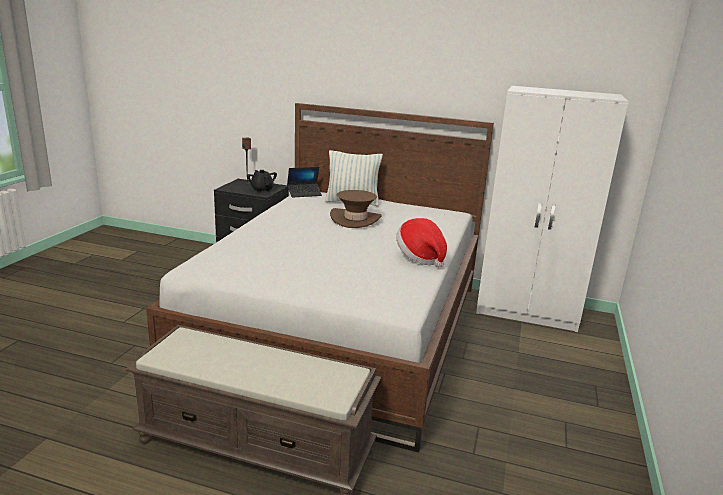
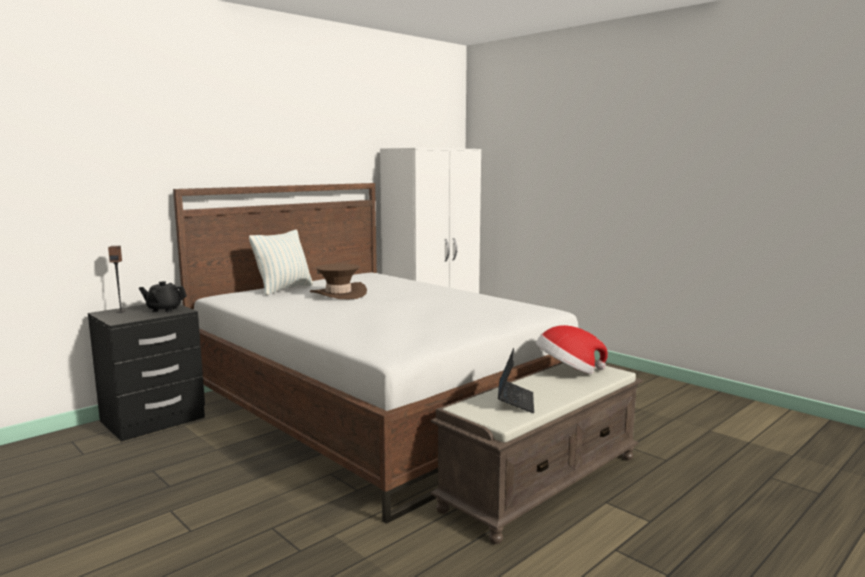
camera: 60 degrees left, 10 degrees down
laptop [287,167,322,198] -> laptop moved to [498,348,534,413]
hat [396,218,447,267] -> hat moved to [536,325,608,374]

